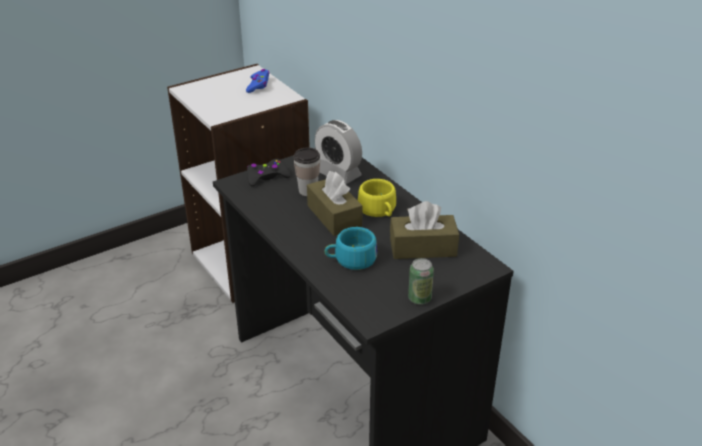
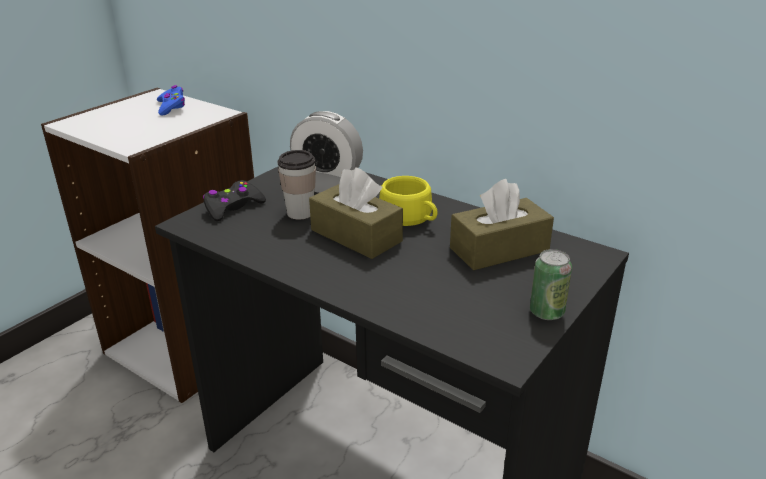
camera: 20 degrees left, 5 degrees down
turquoise cup [324,227,377,270] -> none

